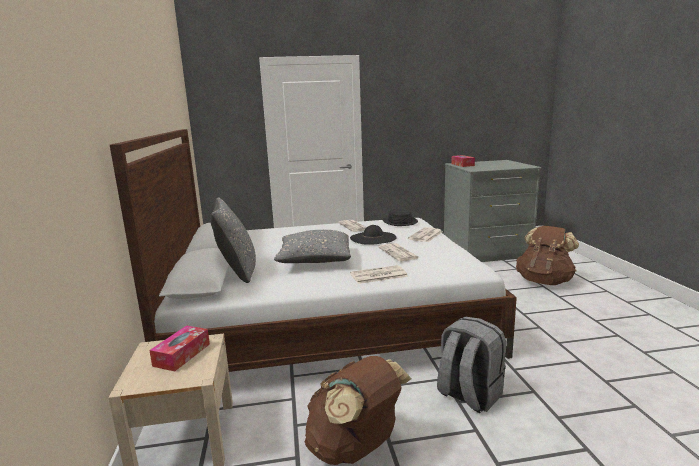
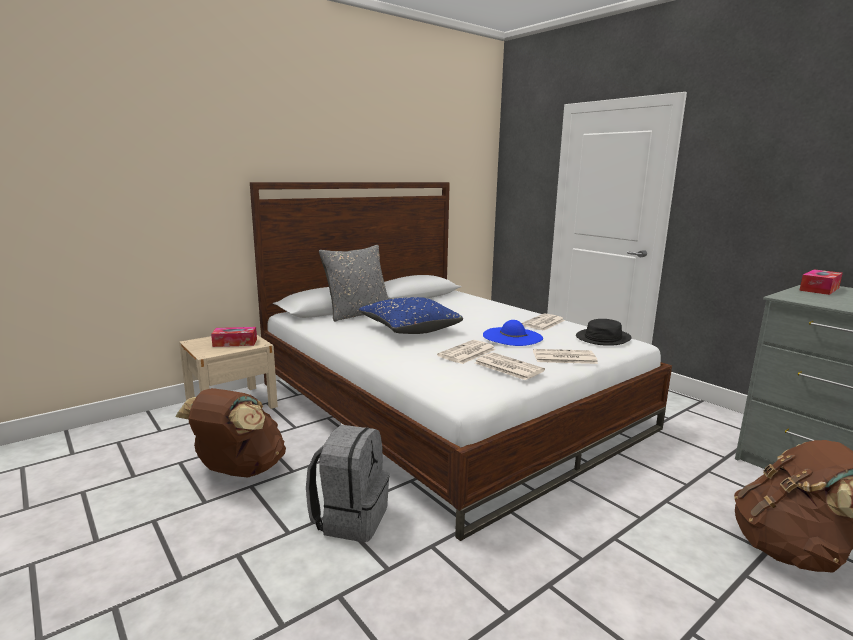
camera: 60 degrees right, 0 degrees up
grey pillow [274,230,351,263] -> blue pillow [359,297,463,334]
black hat [350,225,397,245] -> blue hat [483,320,543,346]
newspaper [350,265,408,284] -> newspaper moved to [475,352,545,380]

